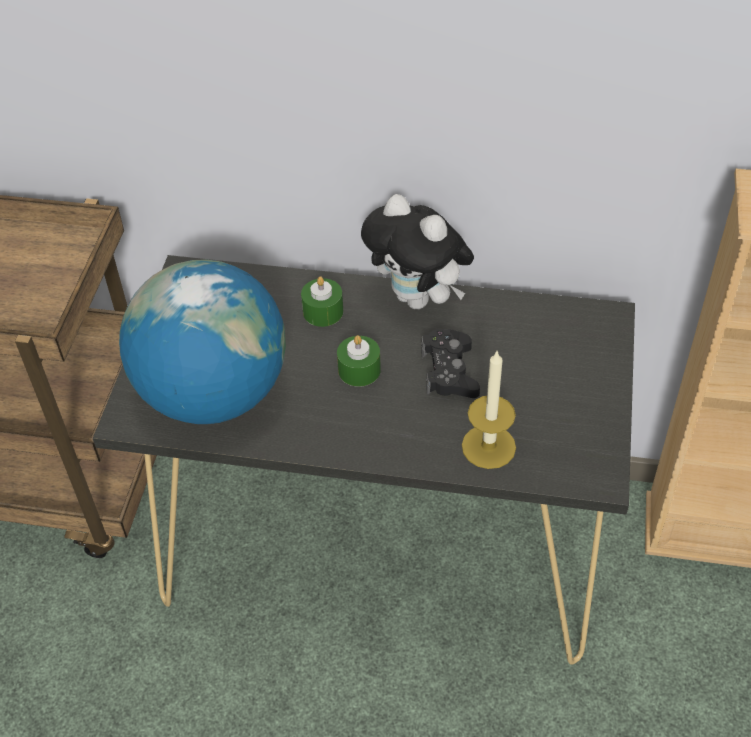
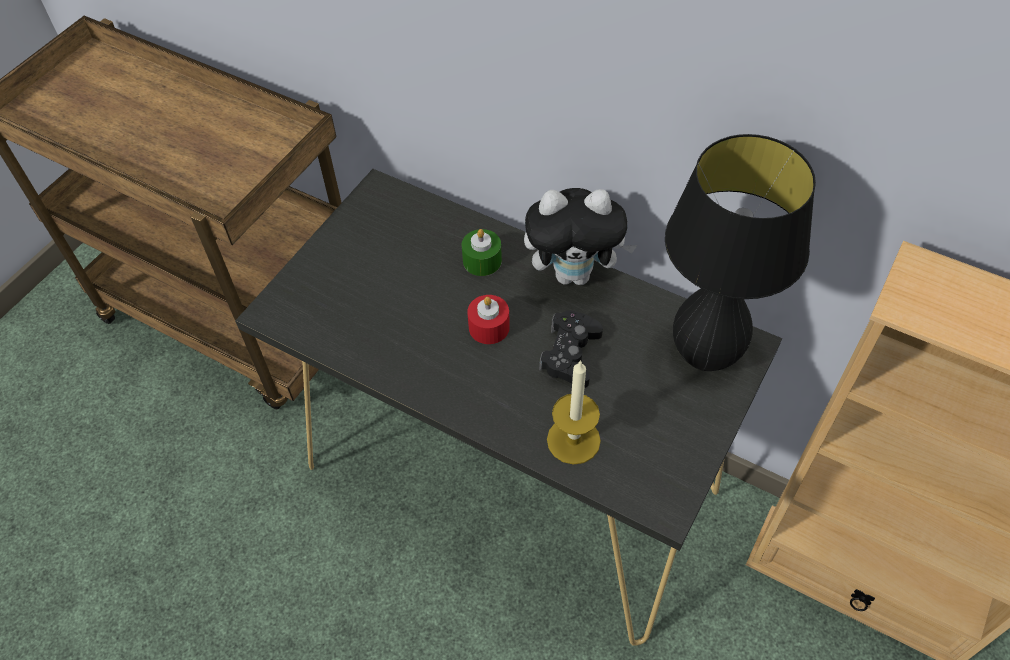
camera: 20 degrees right, 5 degrees up
globe [119,259,286,424] -> none
green candle [337,335,381,387] -> red candle [467,295,510,344]
plush toy [361,194,474,309] -> plush toy turned 60 degrees counterclockwise [524,188,638,285]
none -> black table lamp [665,134,816,371]

